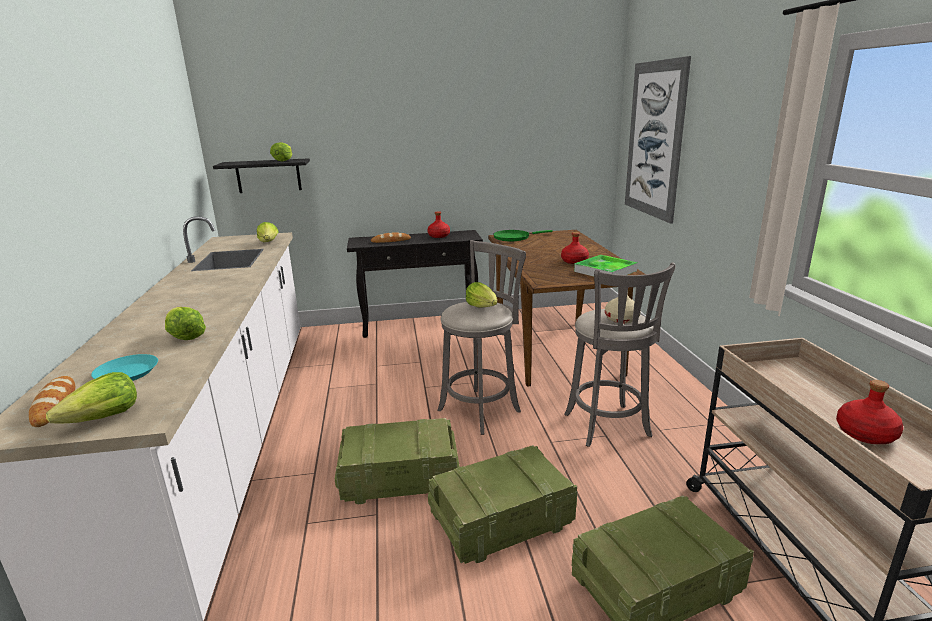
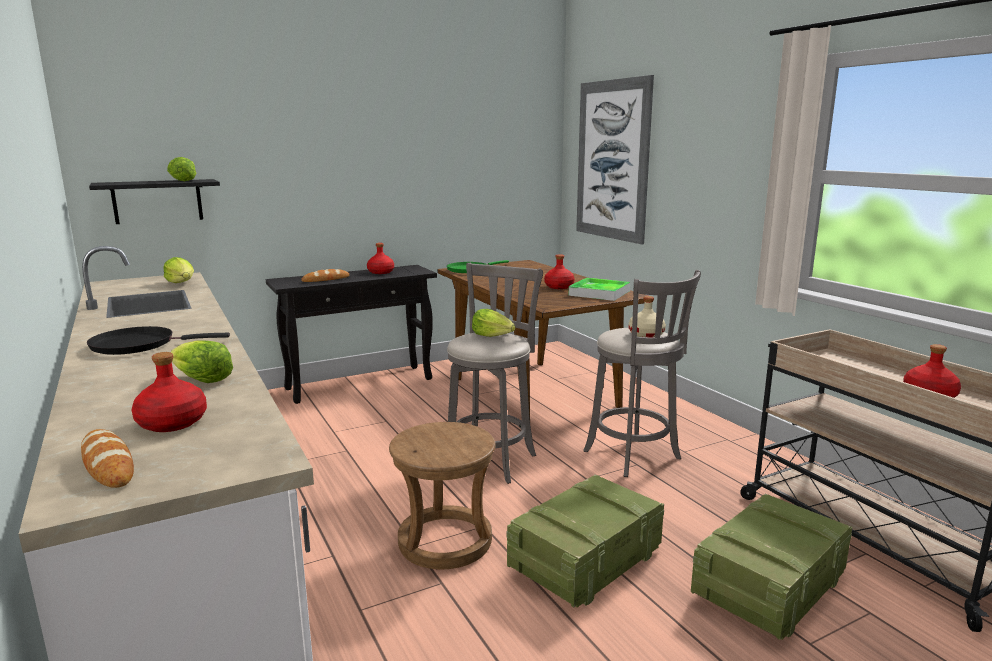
camera: 20 degrees left, 5 degrees down
lettuce [46,372,137,423] -> none
turquoise plate [91,354,158,381] -> red bottle [132,352,207,432]
crate [335,418,460,504] -> brown stool [389,422,496,569]
none -> black frying pan [87,326,230,355]

